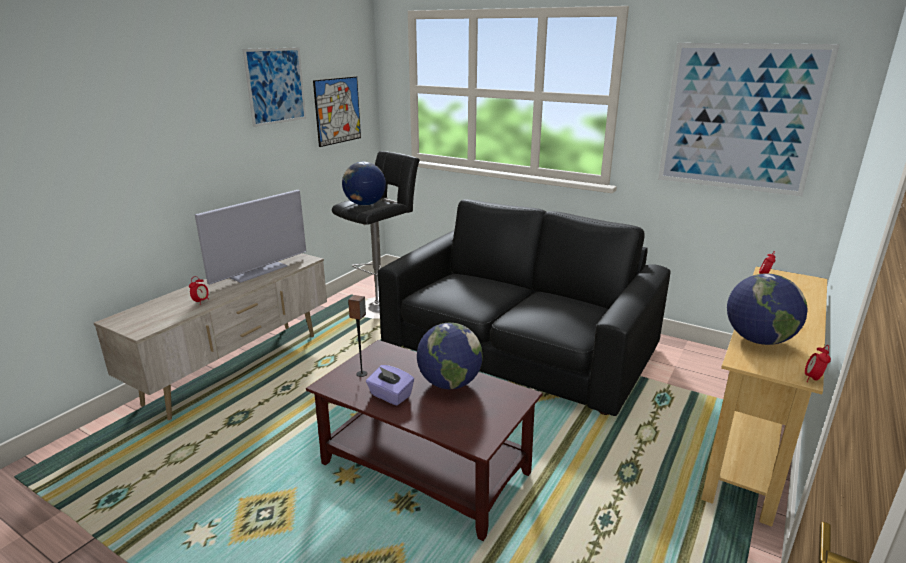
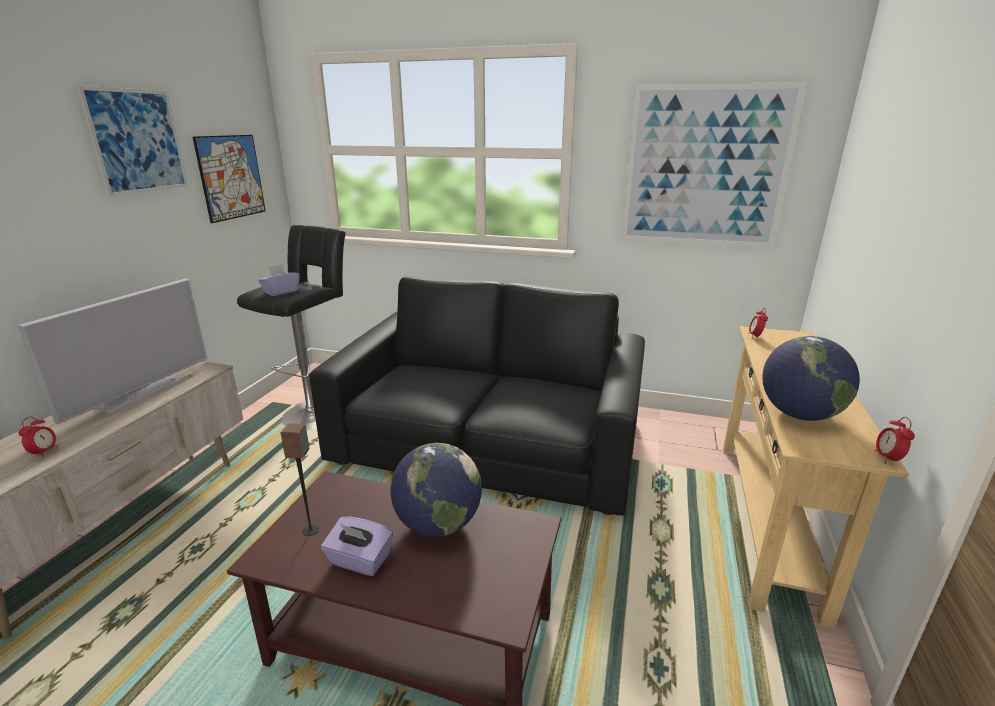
camera: 15 degrees left, 0 degrees up
globe [342,162,386,206] -> purple tissue box [259,264,300,296]

